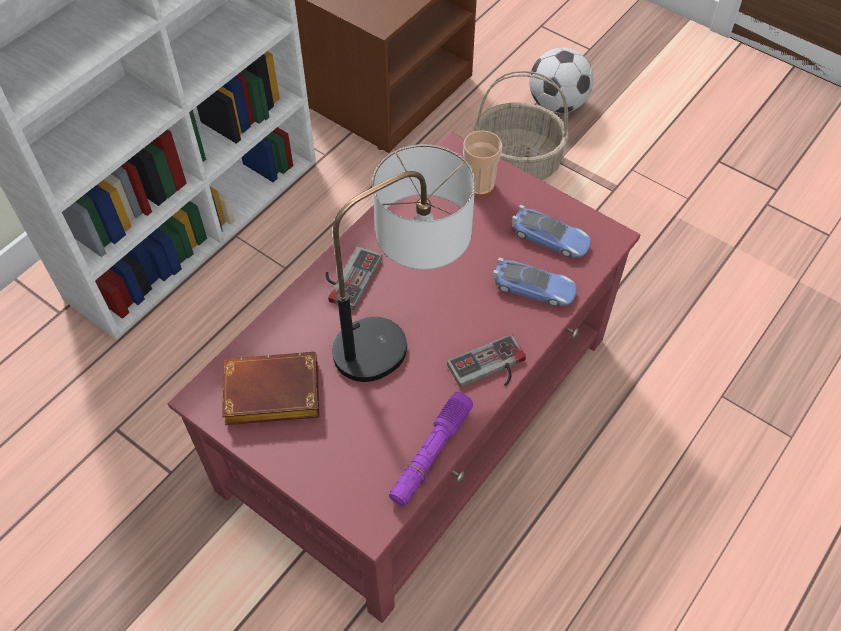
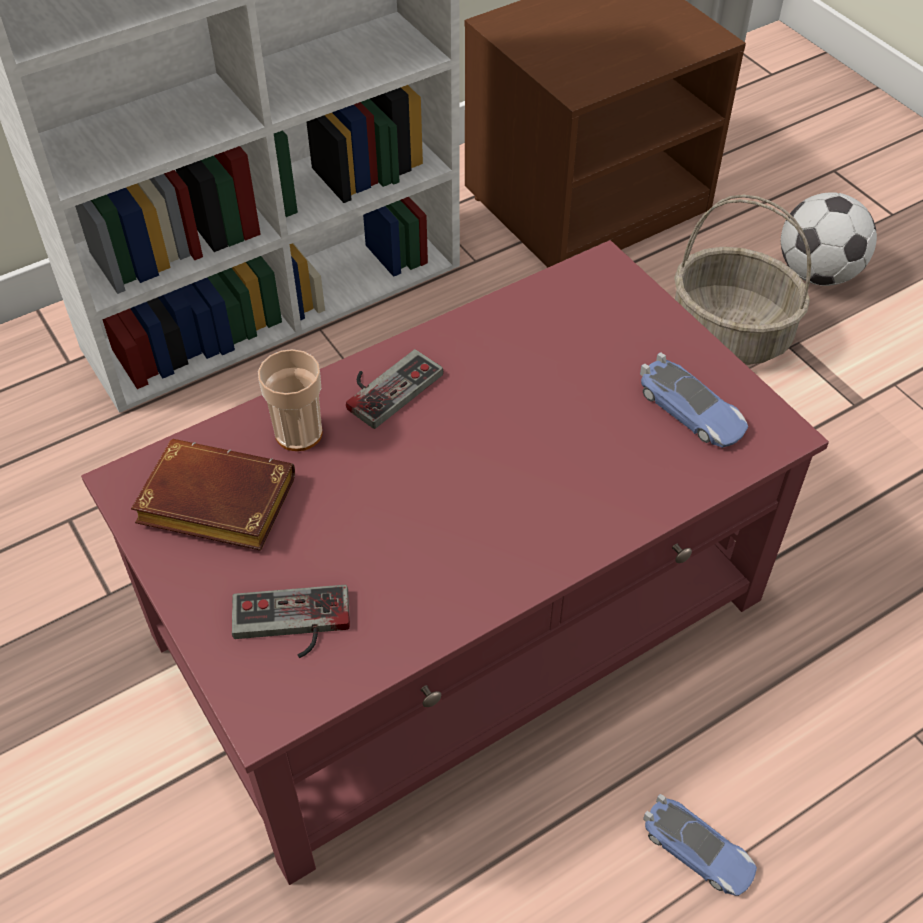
camera: 20 degrees right, 5 degrees down
table lamp [332,144,475,382] -> none
purple flashlight [389,392,473,506] -> none
game controller [447,334,526,387] -> game controller moved to [232,585,350,658]
cup [463,130,502,196] -> cup moved to [258,349,323,451]
toy car [493,258,576,306] -> toy car moved to [643,794,757,896]

